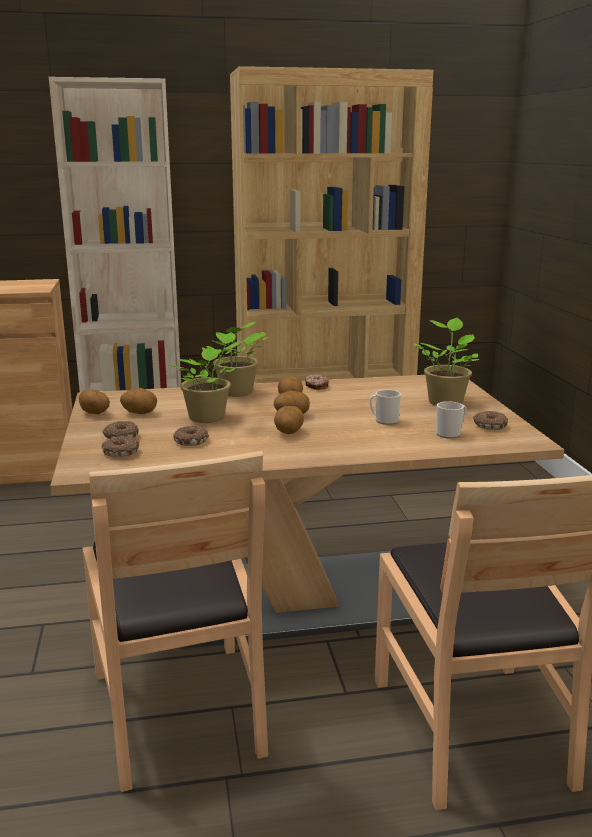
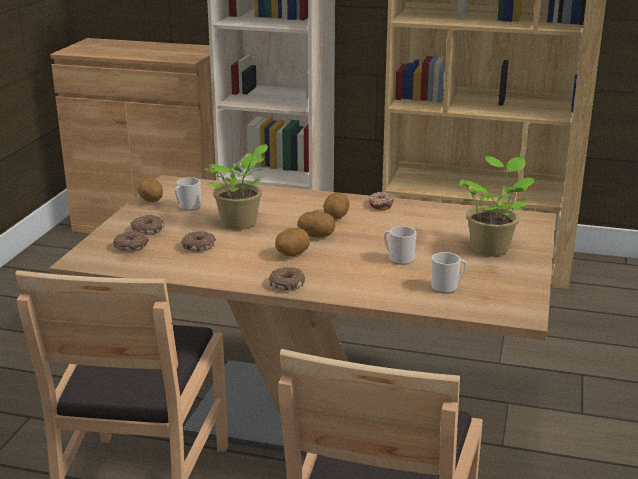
camera: 25 degrees right, 5 degrees up
potato [120,388,157,414] -> mug [175,177,201,211]
potted plant [206,321,269,397] -> none
donut [473,411,508,430] -> donut moved to [269,267,305,291]

